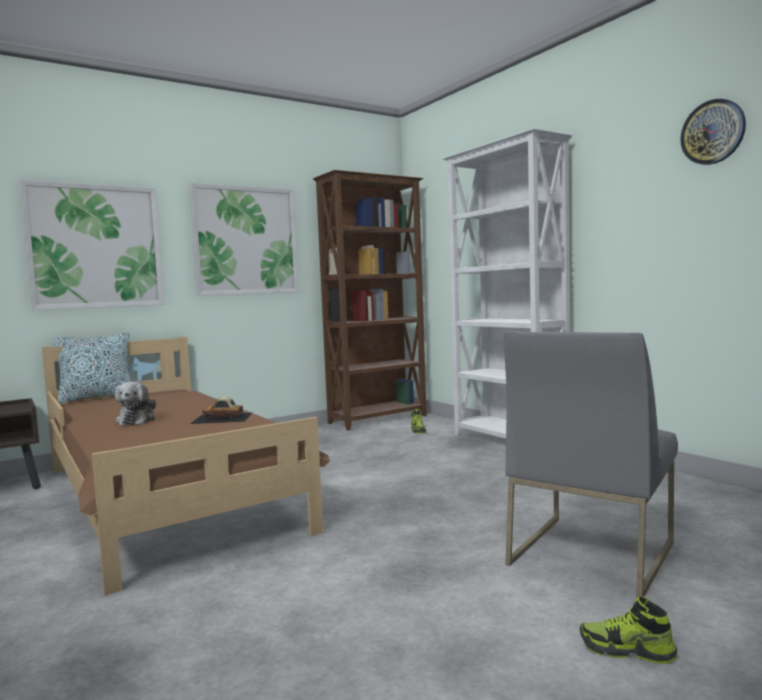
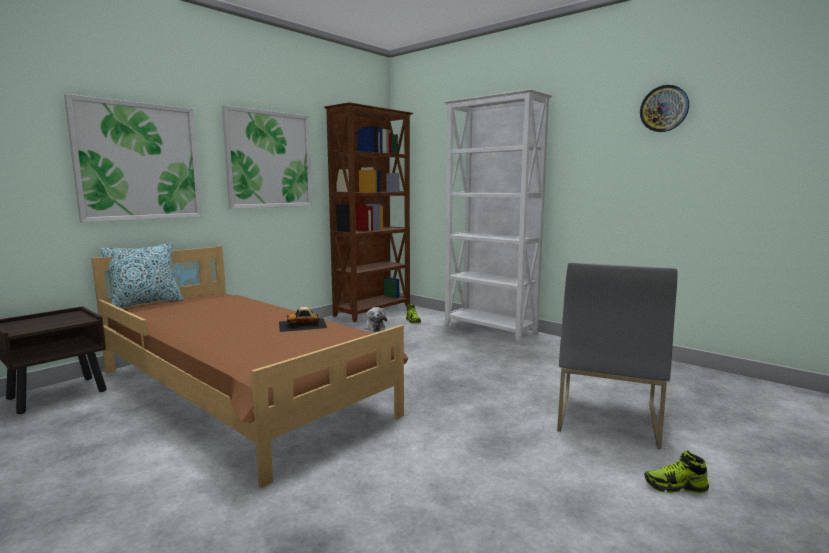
camera: 15 degrees left, 5 degrees up
plush toy [115,382,156,425] -> plush toy moved to [364,307,387,332]

